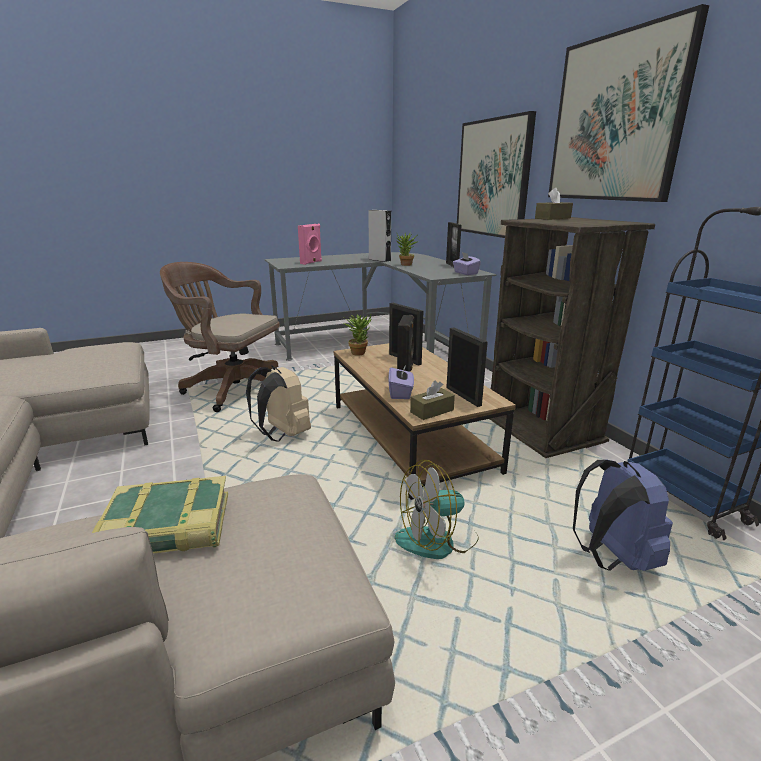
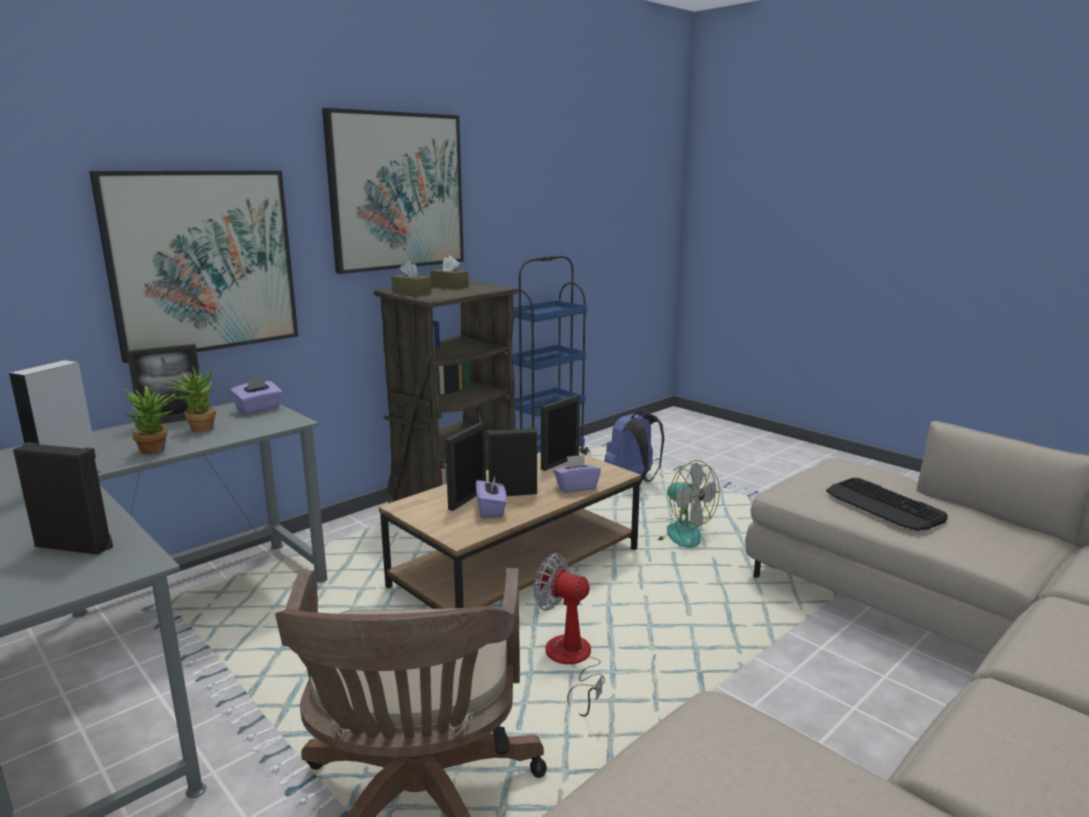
camera: 110 degrees left, 5 degrees down
book [92,476,228,553] -> keyboard [826,478,948,531]
beige backpack [246,365,311,442] -> fan [534,553,605,717]
pink speaker [298,224,322,265] -> black speaker [13,442,113,555]
potted plant [343,314,371,356] -> potted plant moved to [165,366,216,432]
brown tissue box [410,381,455,420] -> brown tissue box moved to [430,256,469,289]
none -> purple tissue box [476,477,507,518]

